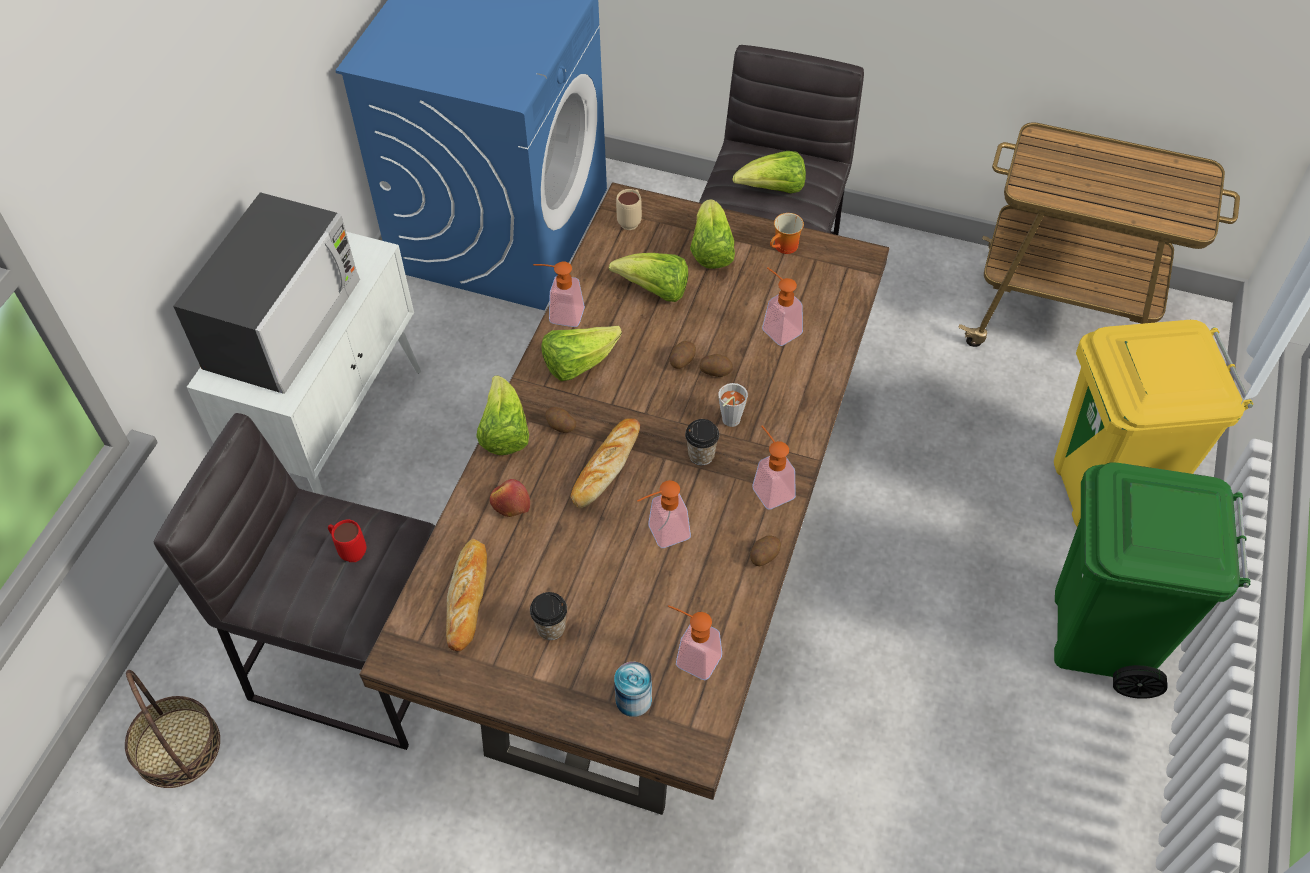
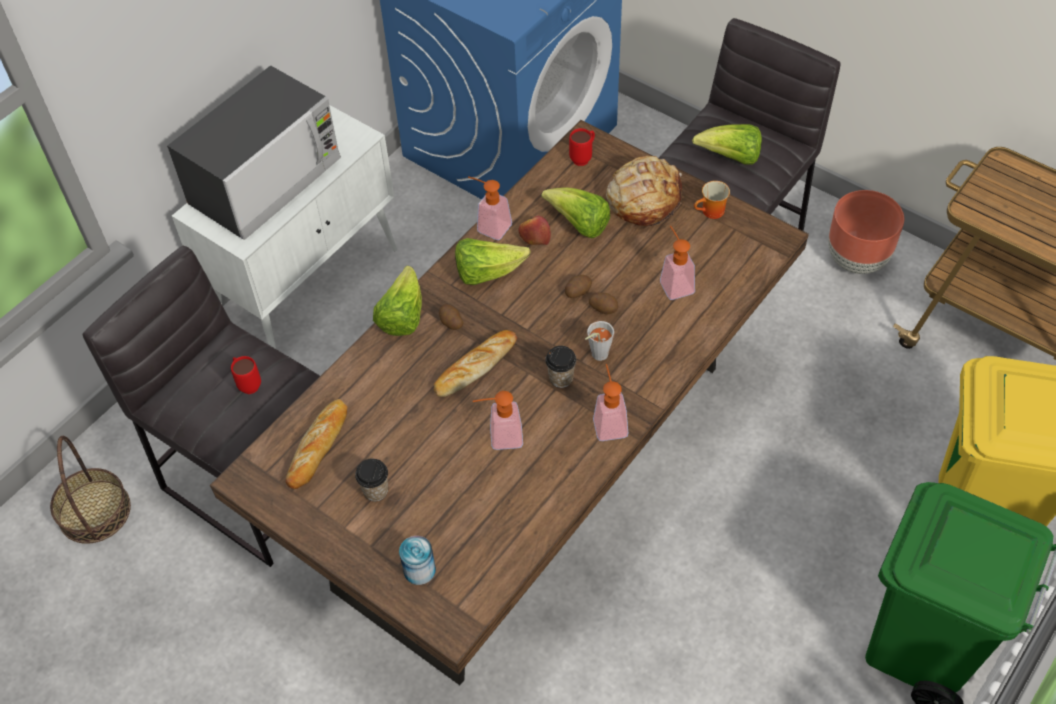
camera: 20 degrees right, 0 degrees up
apple [490,479,530,517] -> apple moved to [518,216,551,245]
beige mug [616,189,642,230] -> red mug [569,128,595,166]
soap dispenser [668,605,722,681] -> none
lettuce [690,199,735,269] -> bread [606,156,682,226]
potato [750,536,781,566] -> none
none -> brown planter [828,190,904,274]

